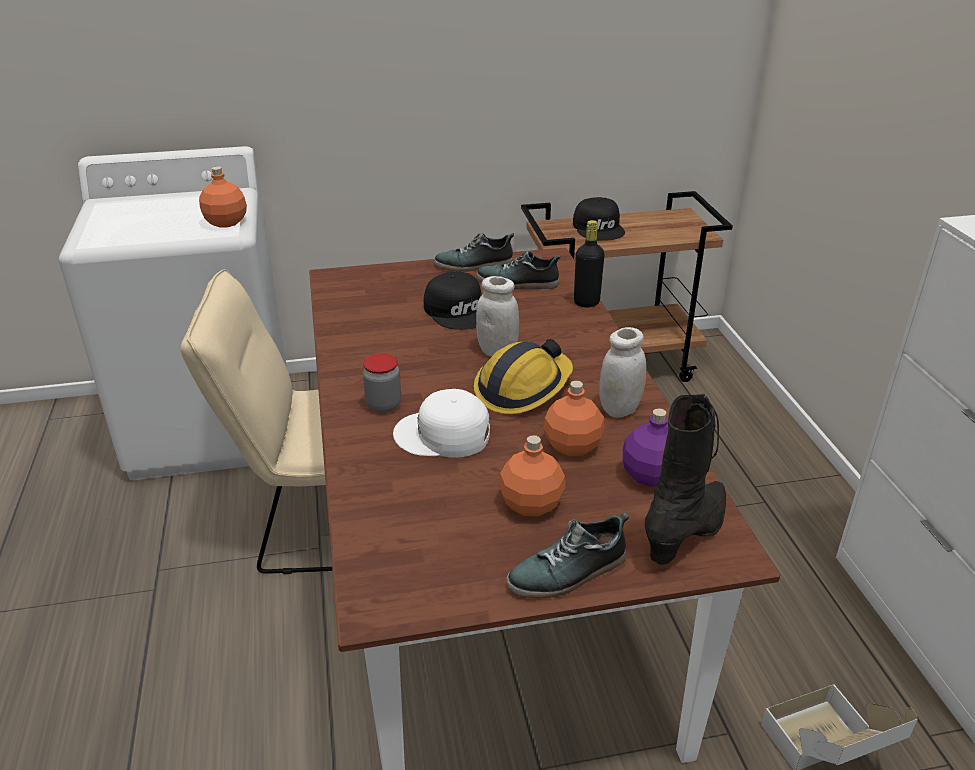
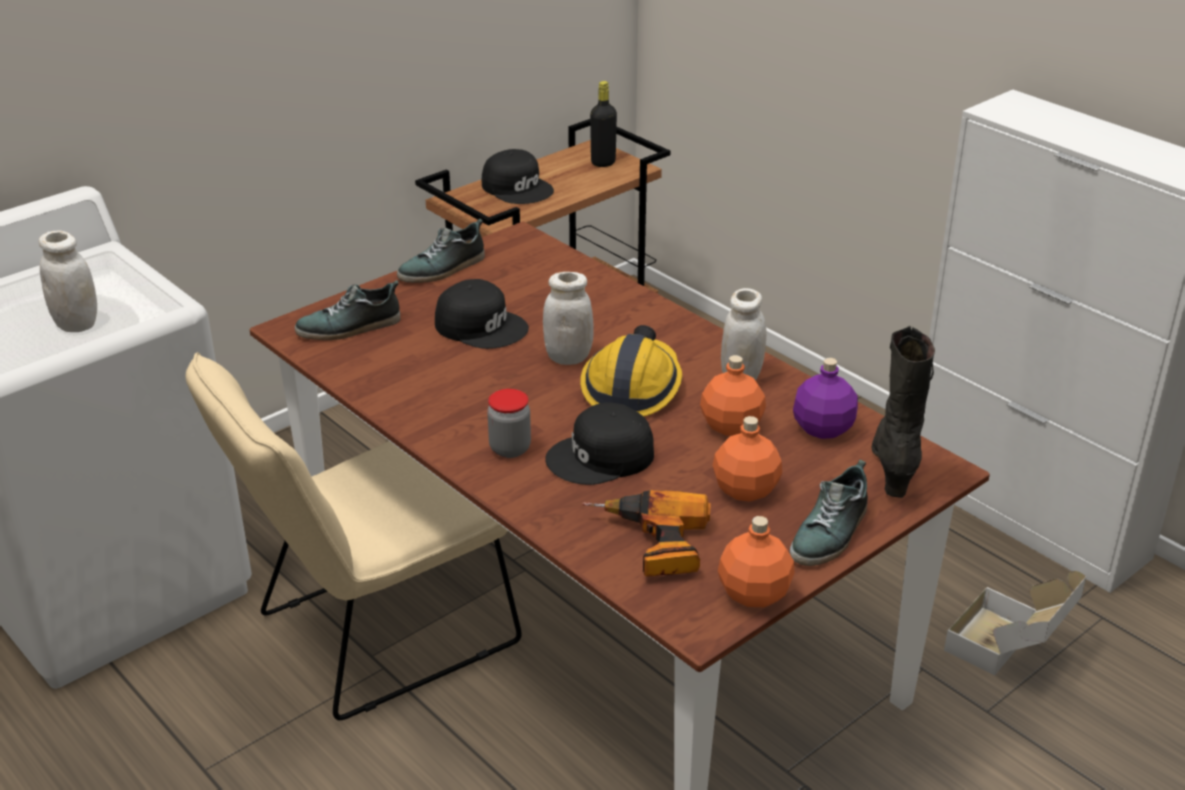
camera: 30 degrees left, 0 degrees up
orange bottle [199,166,247,228] -> orange bottle moved to [718,516,795,607]
white cap [393,389,490,458] -> black cap [545,402,654,485]
shoe [477,251,561,289] -> shoe moved to [295,280,400,340]
black bottle [574,220,605,307] -> black bottle moved to [590,81,617,167]
none -> white jar [39,230,97,332]
none -> power drill [582,490,711,577]

